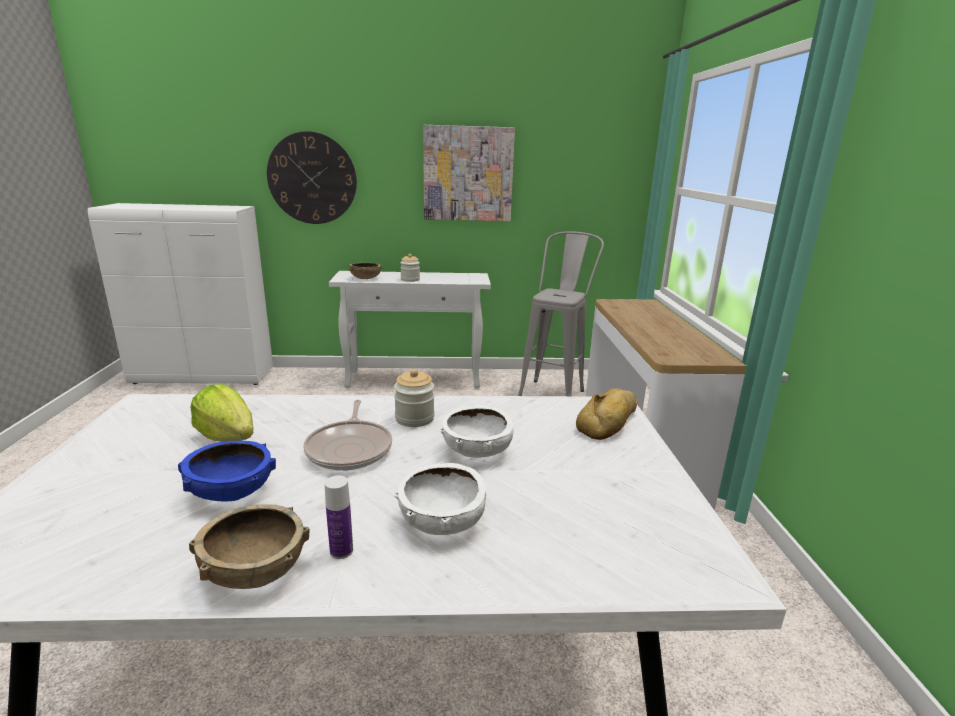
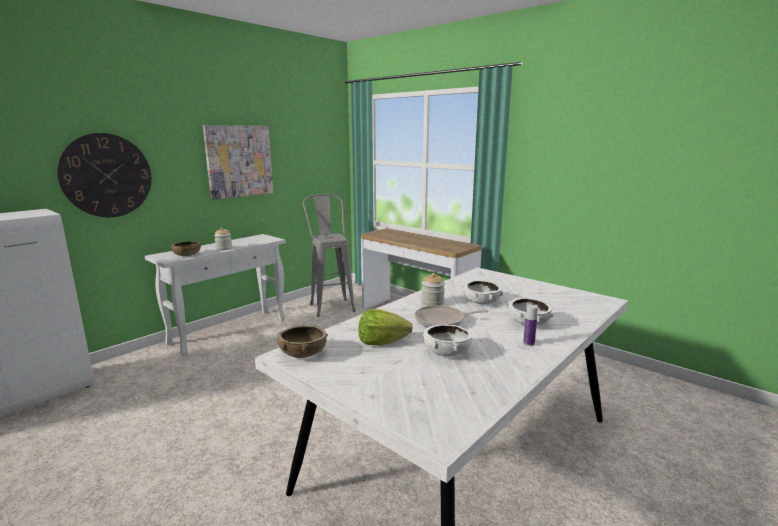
camera: 45 degrees left, 5 degrees down
blue bowl [178,441,276,502] -> white bowl [423,324,472,357]
brown bowl [189,504,310,589] -> brown bowl moved to [277,326,328,358]
frying pan [303,400,392,470] -> frying pan turned 135 degrees clockwise [414,305,489,327]
bread [576,388,638,440] -> none

